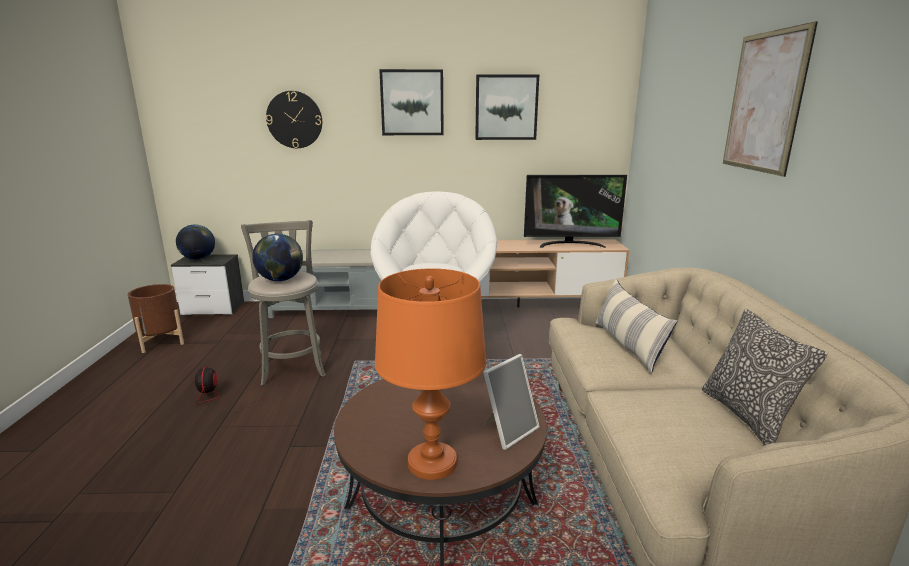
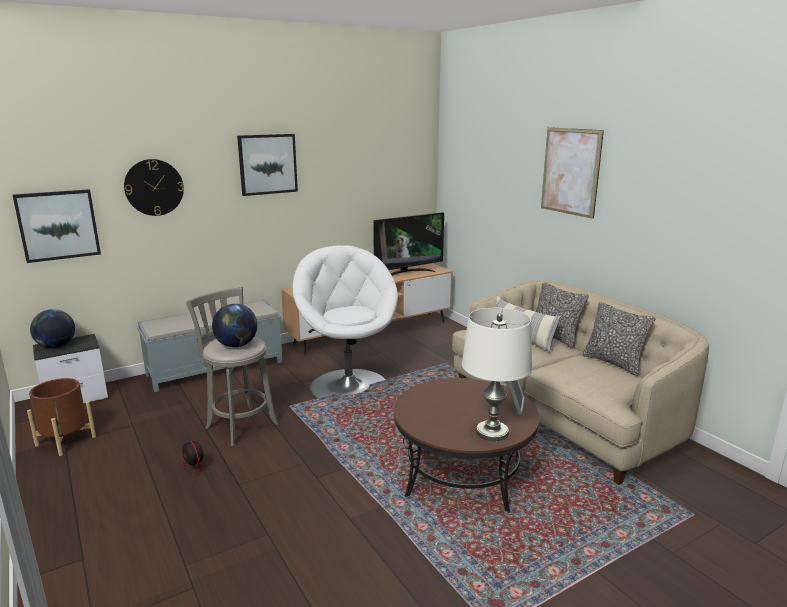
camera: 30 degrees left, 0 degrees up
orange table lamp [375,268,486,480] -> white table lamp [462,308,532,441]
picture [475,75,539,140] -> picture moved to [13,189,101,263]
none -> pillow [536,282,589,348]

